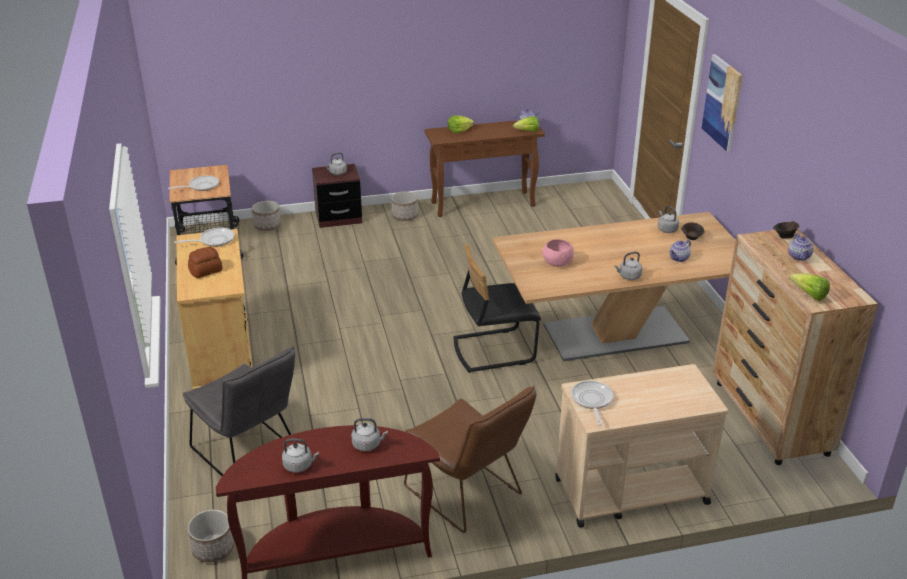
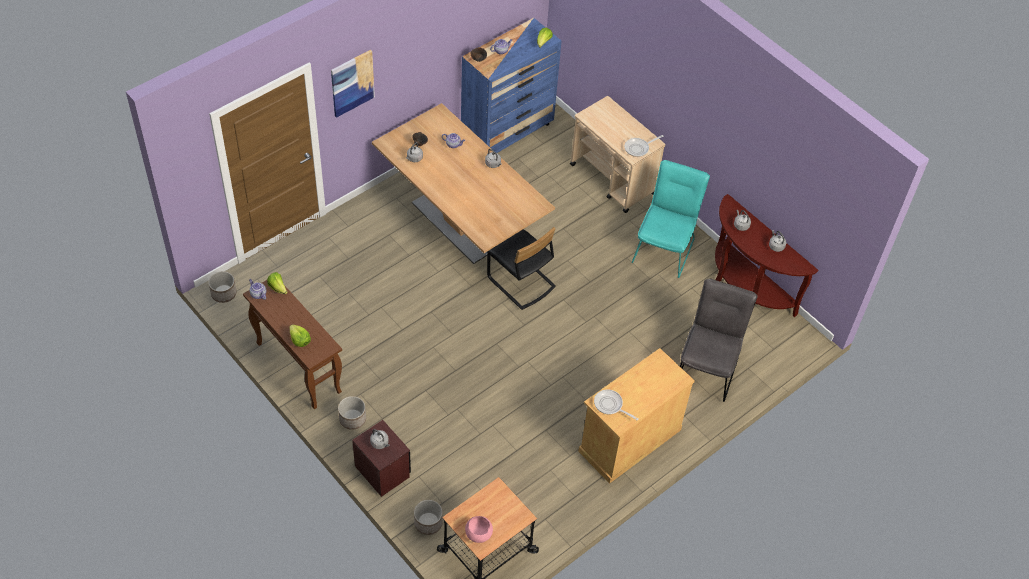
camera: 120 degrees left, 20 degrees up
frying pan [168,176,219,191] -> none
planter [187,509,234,562] -> planter moved to [208,271,237,303]
bread [188,247,222,278] -> none
brown chair [404,386,536,533] -> turquoise chair [632,160,710,278]
pink bowl [542,239,574,267] -> pink bowl moved to [465,516,493,543]
brown dresser [712,229,878,465] -> blue dresser [461,18,562,153]

